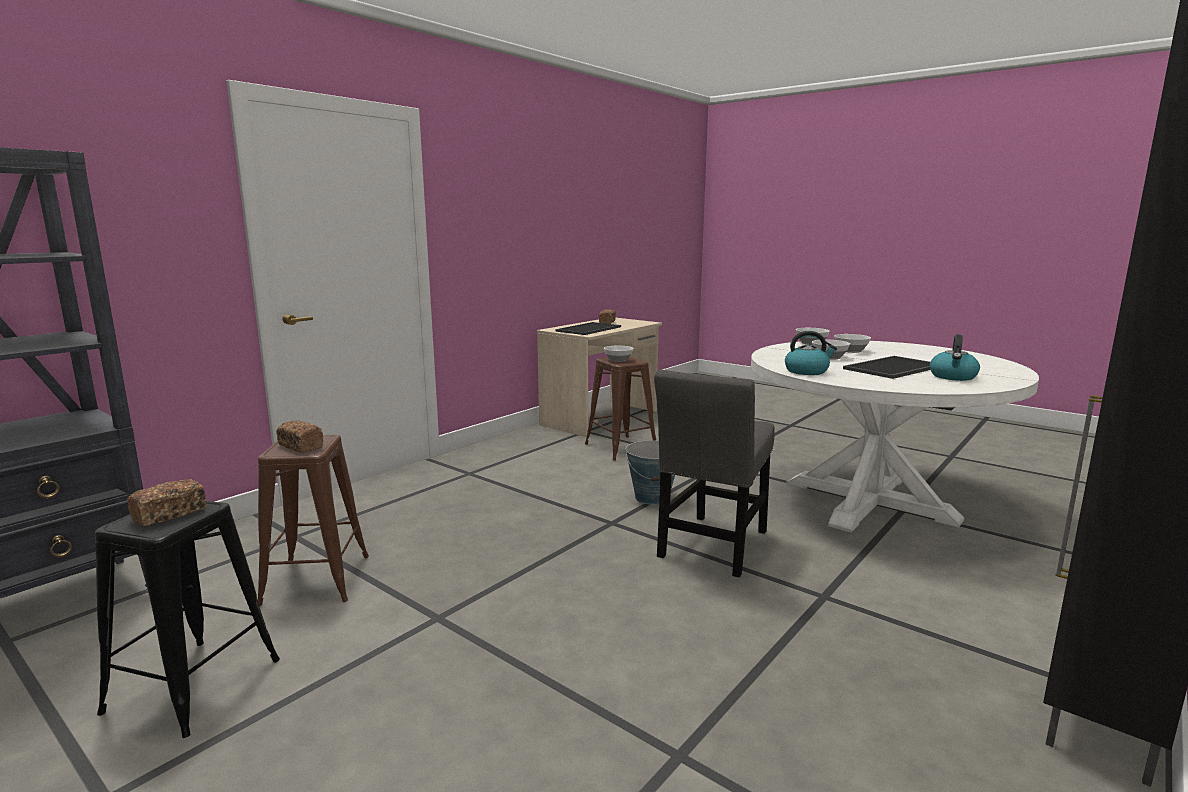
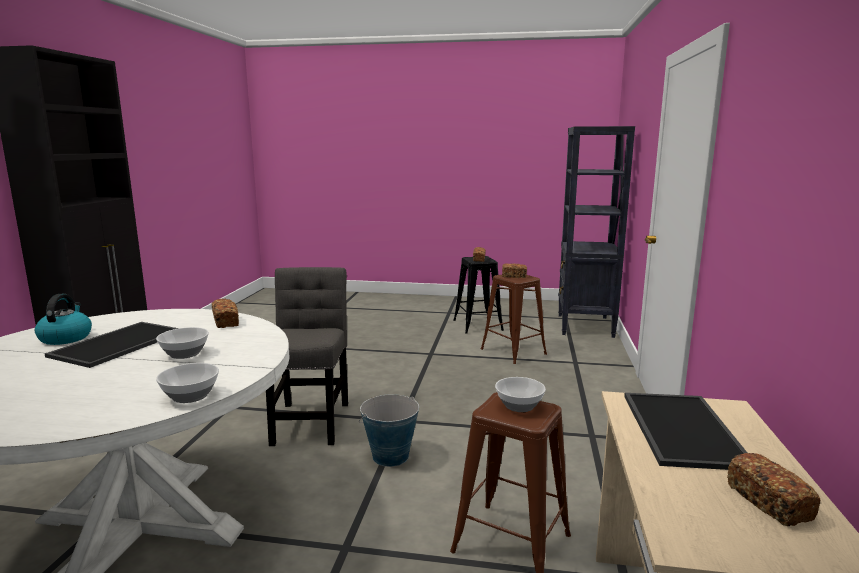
camera: 150 degrees right, 0 degrees up
kettle [785,331,837,375] -> bread [211,299,239,328]
bowl [834,334,871,353] -> none

